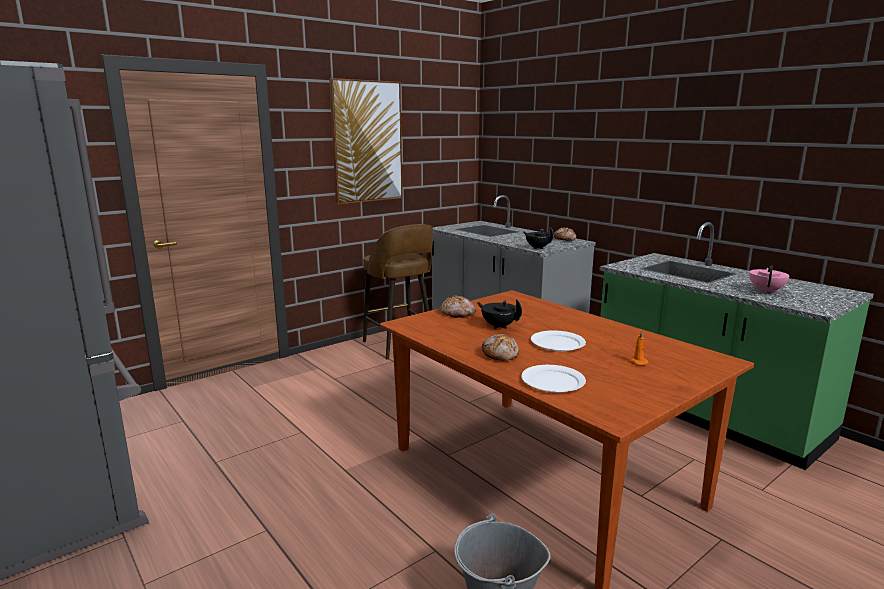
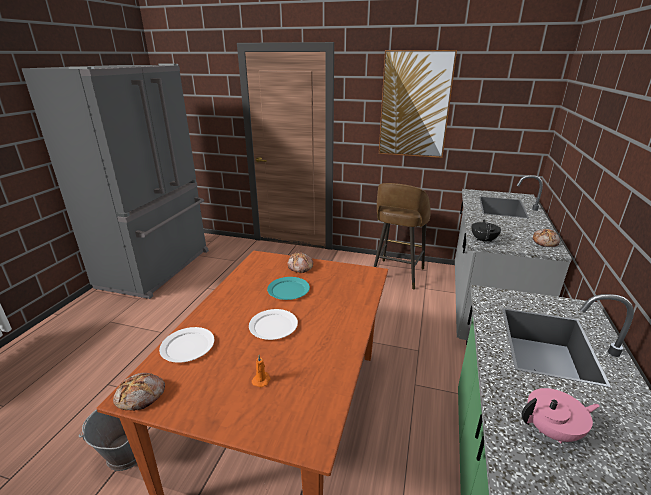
camera: 55 degrees right, 10 degrees up
black teapot [477,299,522,329] -> turquoise plate [267,277,310,300]
bread [482,334,519,361] -> bread moved to [113,373,165,411]

